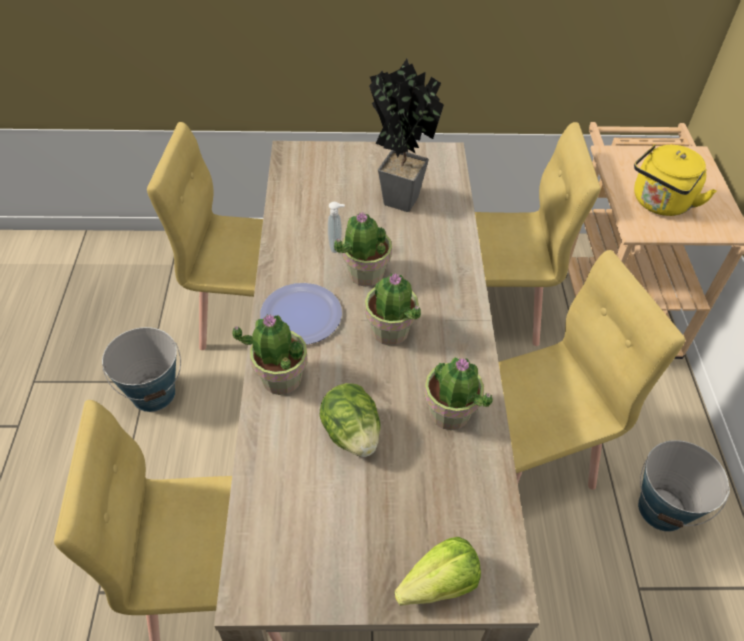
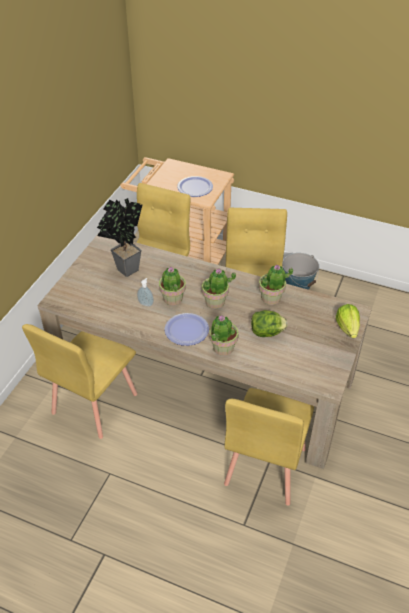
camera: 65 degrees left, 5 degrees down
bucket [102,327,181,412] -> none
yellow kettle [634,144,717,216] -> plate [177,176,213,197]

